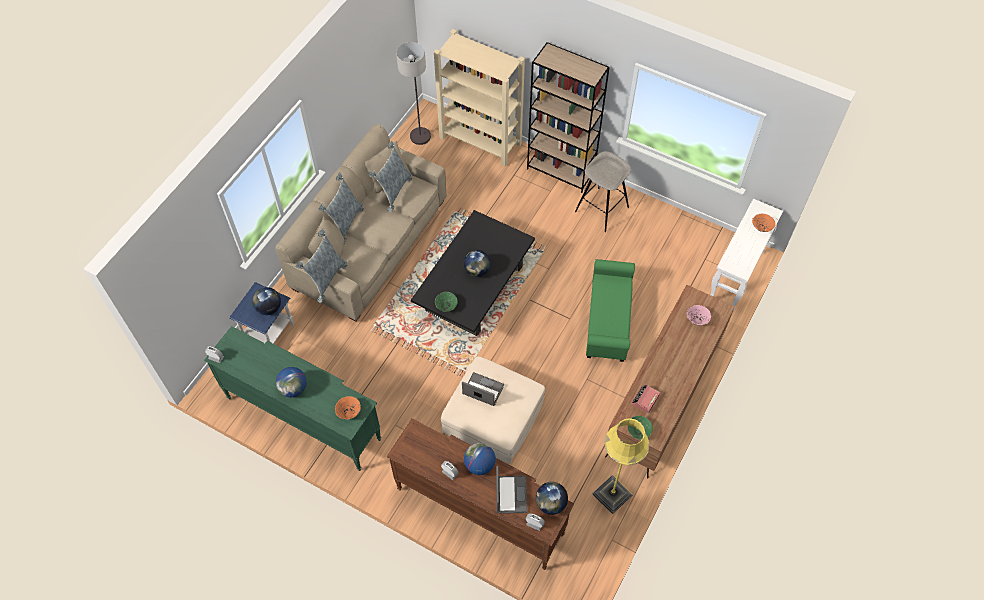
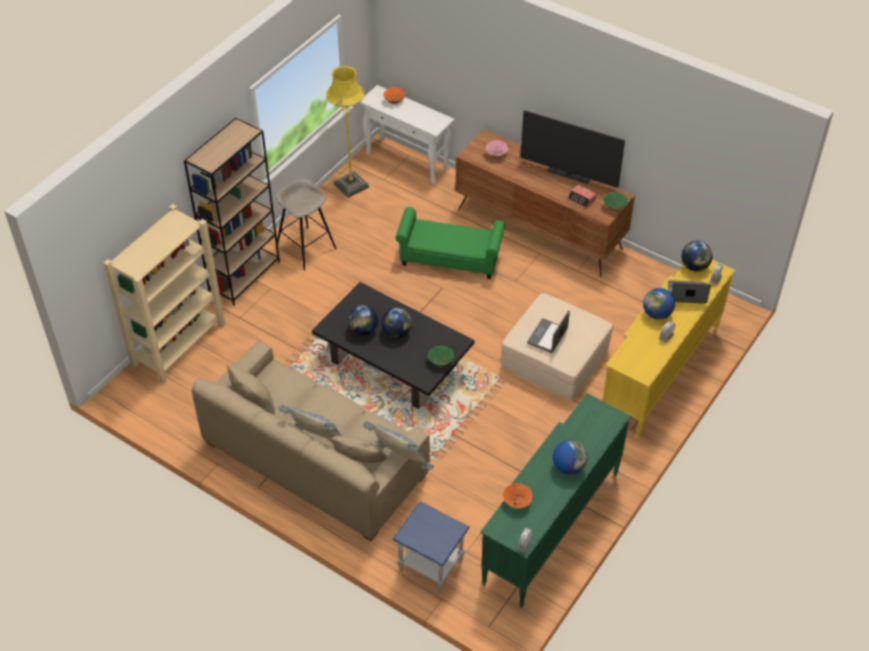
camera: 85 degrees left, 10 degrees down
globe [252,287,281,315] -> globe moved to [348,305,378,335]
orange bowl [335,396,361,420] -> orange bowl moved to [503,483,533,509]
pillow [369,140,413,212] -> none
brown cabinet [387,419,574,570] -> yellow cabinet [603,260,735,441]
grey floor lamp [396,42,431,145] -> none
yellow floor lamp [593,418,650,514] -> yellow floor lamp moved to [326,66,369,198]
none -> television [520,110,625,188]

